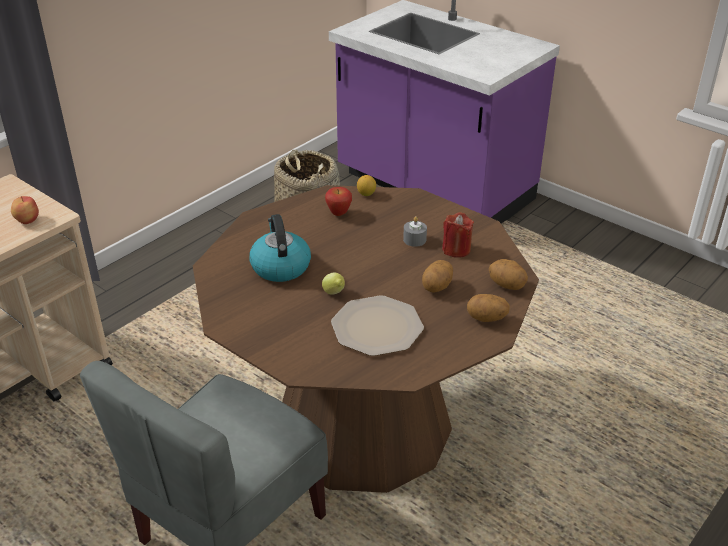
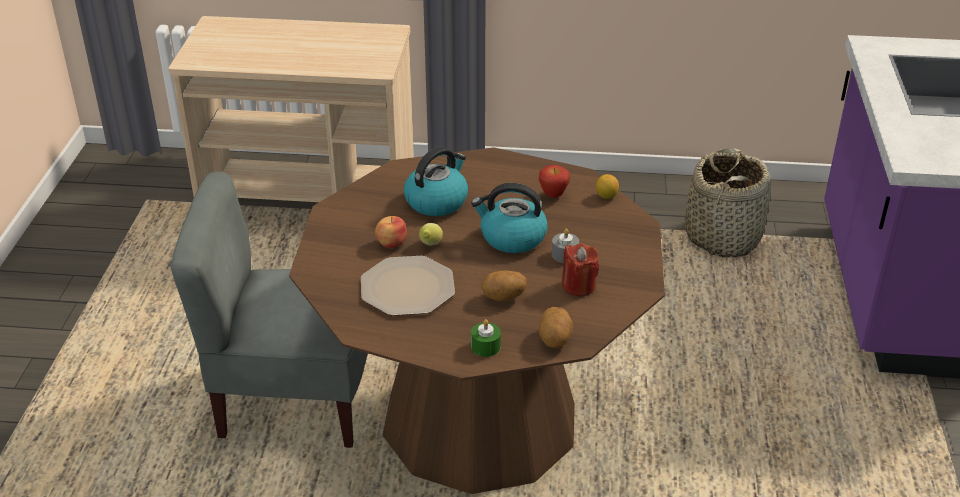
camera: 55 degrees right, 0 degrees up
apple [11,196,39,224] -> apple moved to [375,216,407,248]
potato [467,294,510,322] -> green candle [471,319,501,357]
none -> kettle [471,183,548,253]

